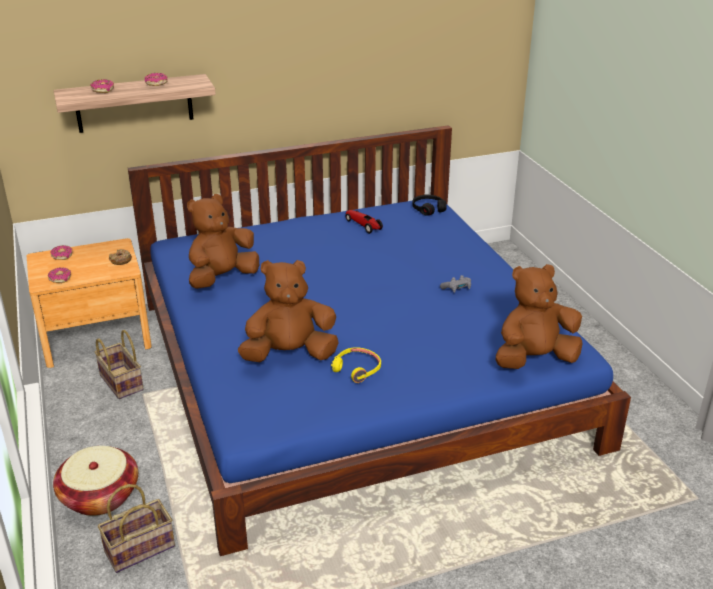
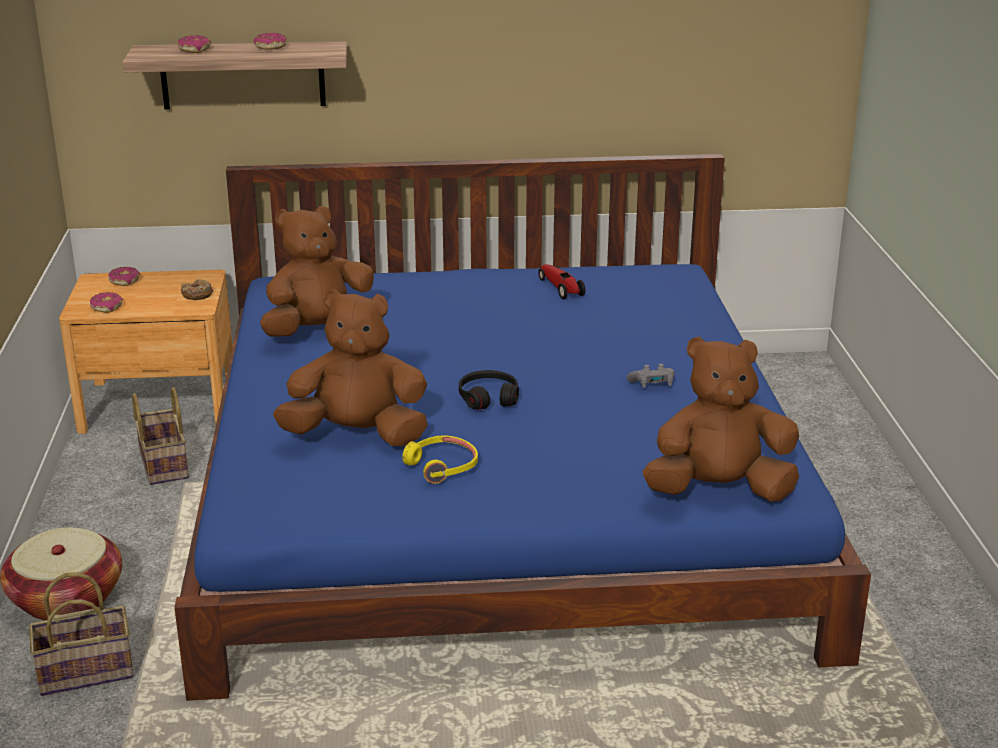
camera: 15 degrees right, 5 degrees down
black headphones [412,195,447,216] -> black headphones moved to [459,370,519,410]

